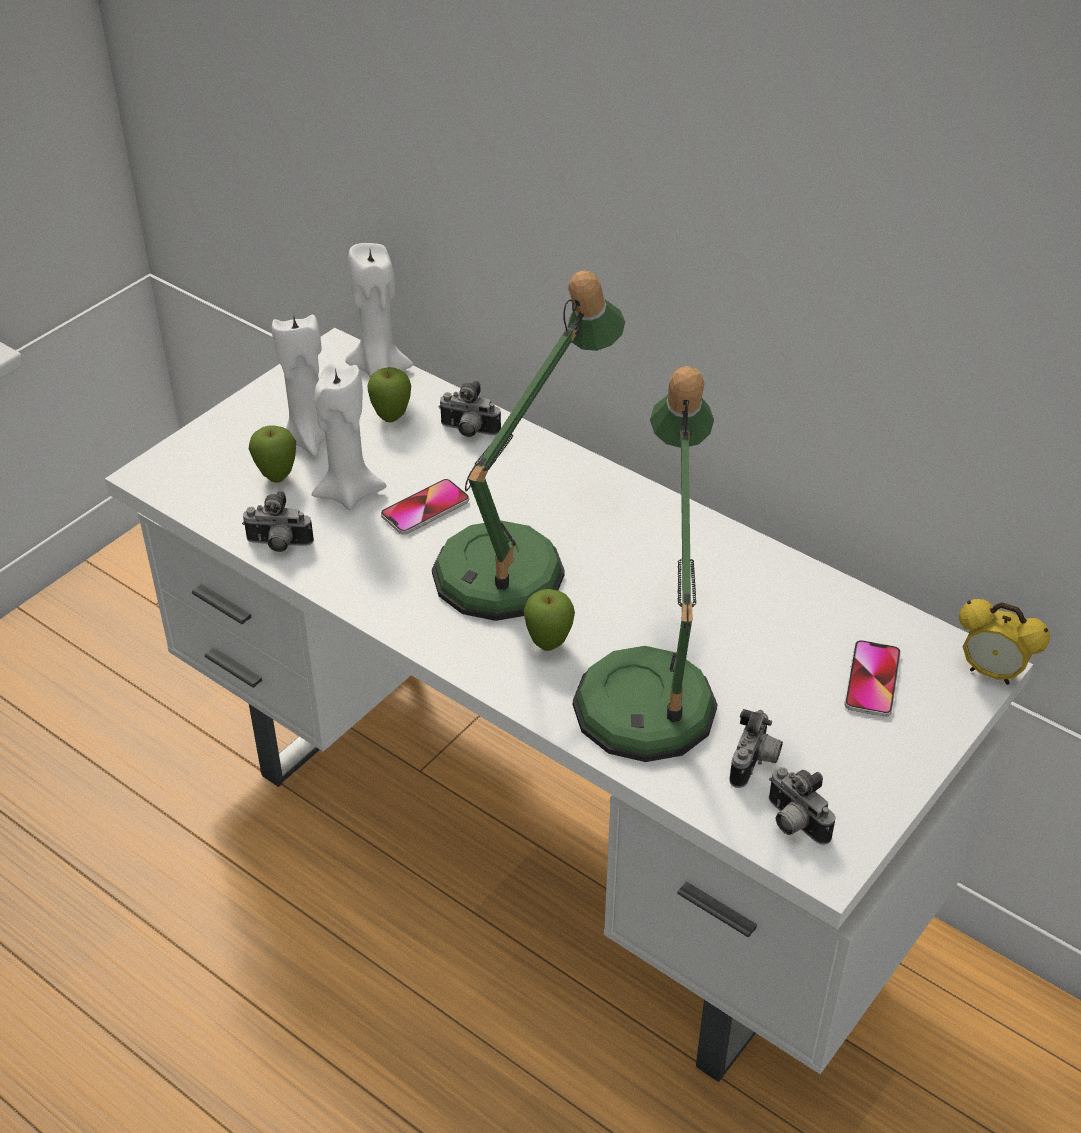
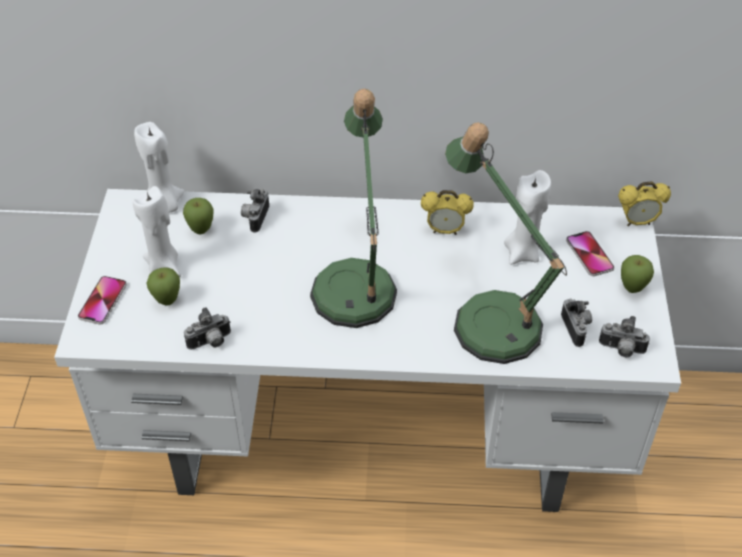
camera: 35 degrees left, 5 degrees up
white candle [311,364,386,510] -> white candle moved to [504,170,551,265]
phone [381,479,469,534] -> phone moved to [78,276,127,325]
camera [438,381,501,437] -> camera turned 120 degrees clockwise [241,188,269,232]
apple [523,589,575,651] -> apple moved to [621,255,654,293]
none -> alarm clock [421,190,474,235]

